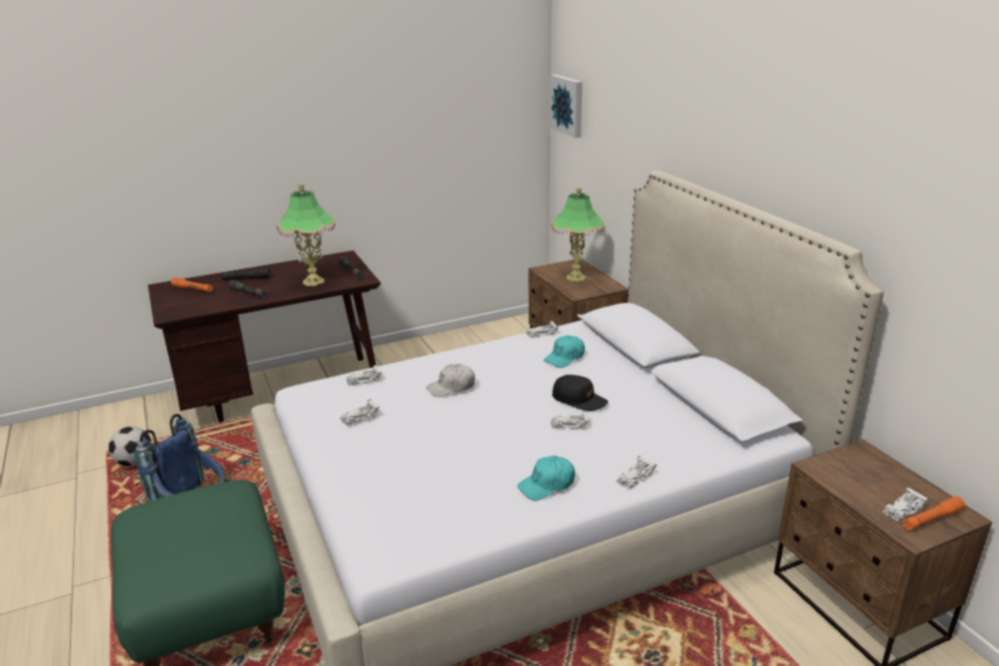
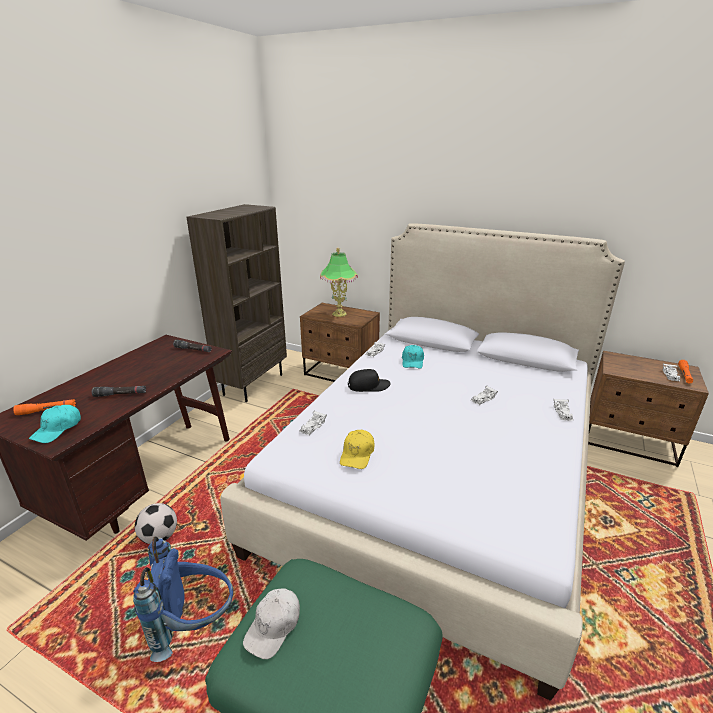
camera: 40 degrees left, 0 degrees up
football [108,426,152,466] -> football moved to [135,503,177,544]
black flashlight [221,268,270,280] -> none
table lamp [277,184,335,286] -> none
white toy car [340,399,379,426] -> yellow cap [340,430,375,469]
white cap [426,364,475,397] -> white cap moved to [243,588,300,659]
turquoise cap [517,455,575,501] -> turquoise cap moved to [29,405,81,443]
picture [550,75,582,138] -> none
black cap [552,375,608,411] -> black cap moved to [348,369,390,392]
none -> brown bookcase [186,204,287,402]

